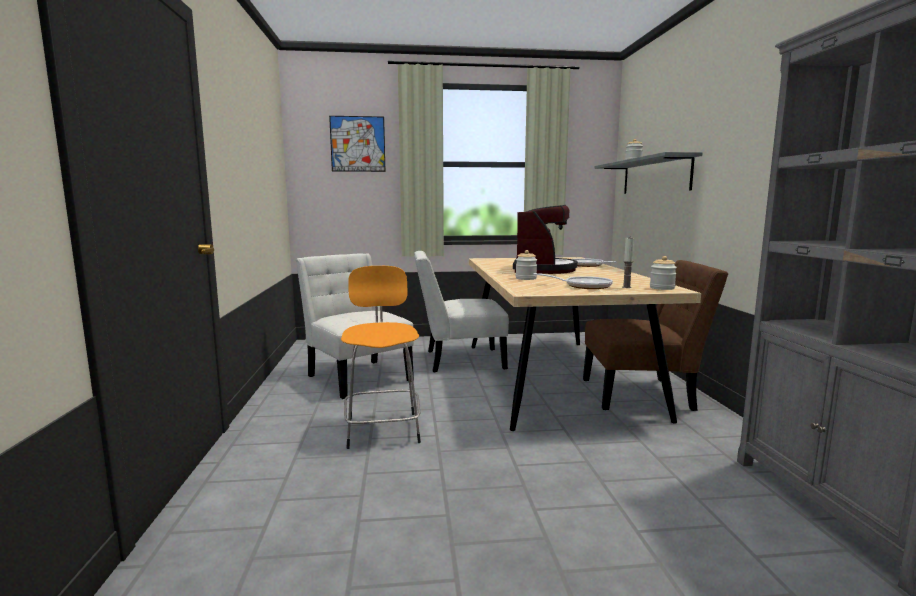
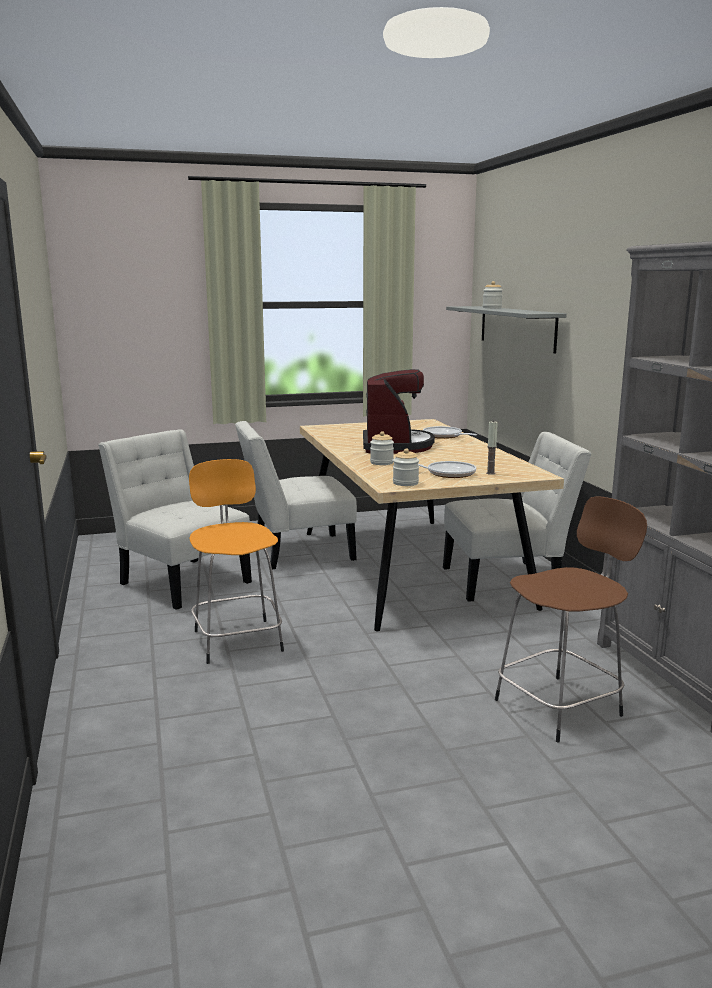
camera: 10 degrees left, 5 degrees up
picture [329,116,386,172] -> none
brown chair [583,260,728,411] -> white chair [443,432,592,602]
jar [650,256,677,290] -> jar moved to [393,448,419,486]
none -> brown stool [495,496,647,743]

